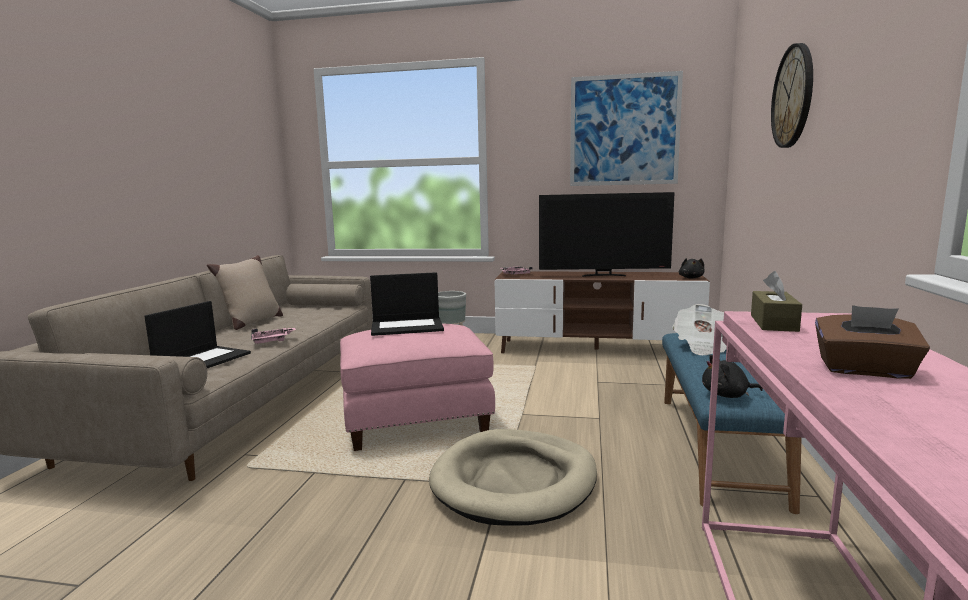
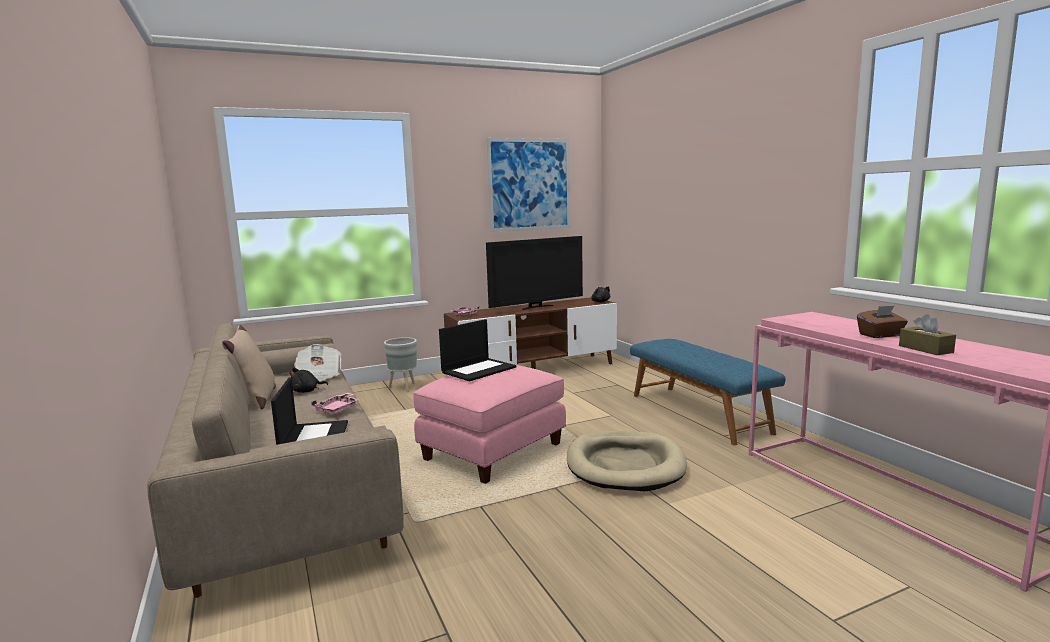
camera: 35 degrees left, 0 degrees up
newspaper [673,304,727,355] -> newspaper moved to [294,344,342,381]
black plush toy [702,355,763,398] -> black plush toy moved to [289,368,328,393]
brown tissue box [751,271,802,332] -> brown tissue box moved to [899,314,956,355]
wall clock [771,43,813,148] -> none

